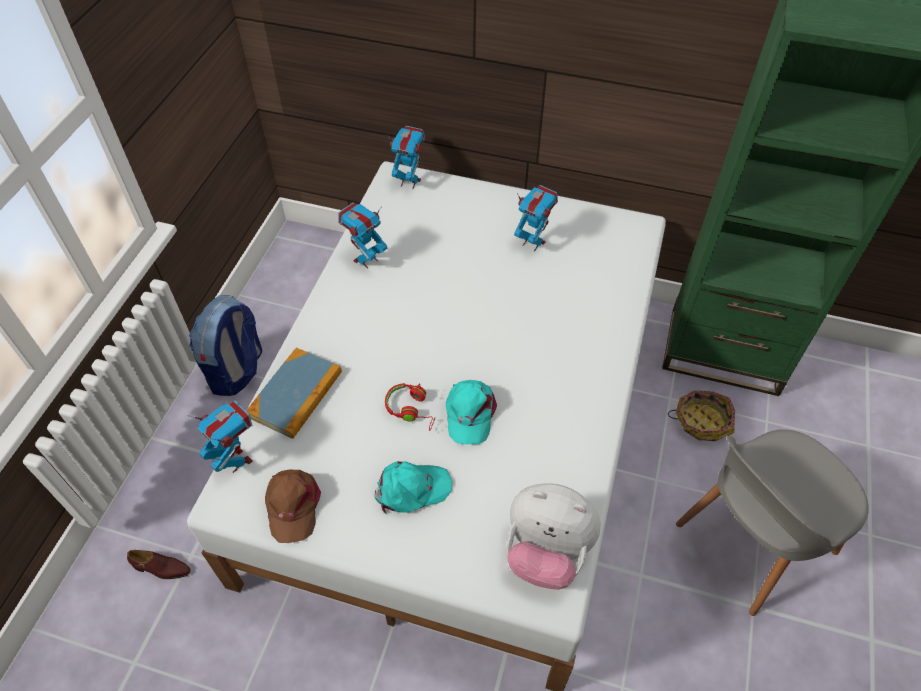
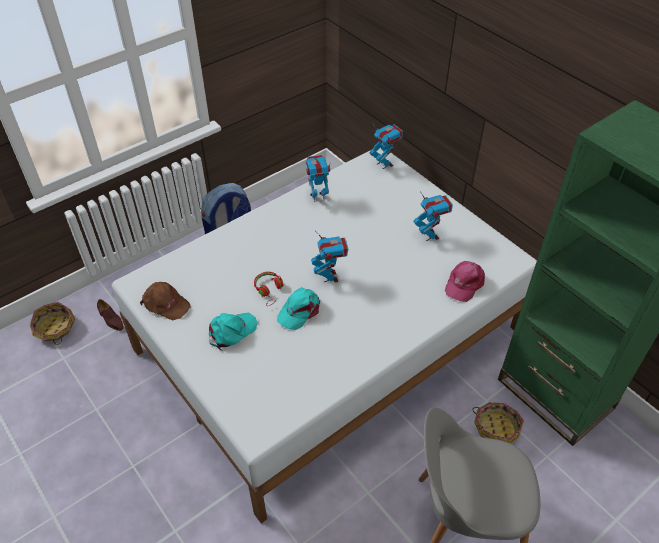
camera: 35 degrees right, 5 degrees down
toy robot [187,400,253,473] -> toy robot moved to [311,233,349,282]
book [246,348,342,439] -> none
brown cap [265,470,321,543] -> brown cap turned 90 degrees counterclockwise [140,282,190,320]
turquoise cap [375,461,452,514] -> turquoise cap turned 60 degrees counterclockwise [209,313,258,350]
plush toy [507,483,601,590] -> none
none -> basket [30,302,75,345]
none -> pink cap [445,261,485,302]

